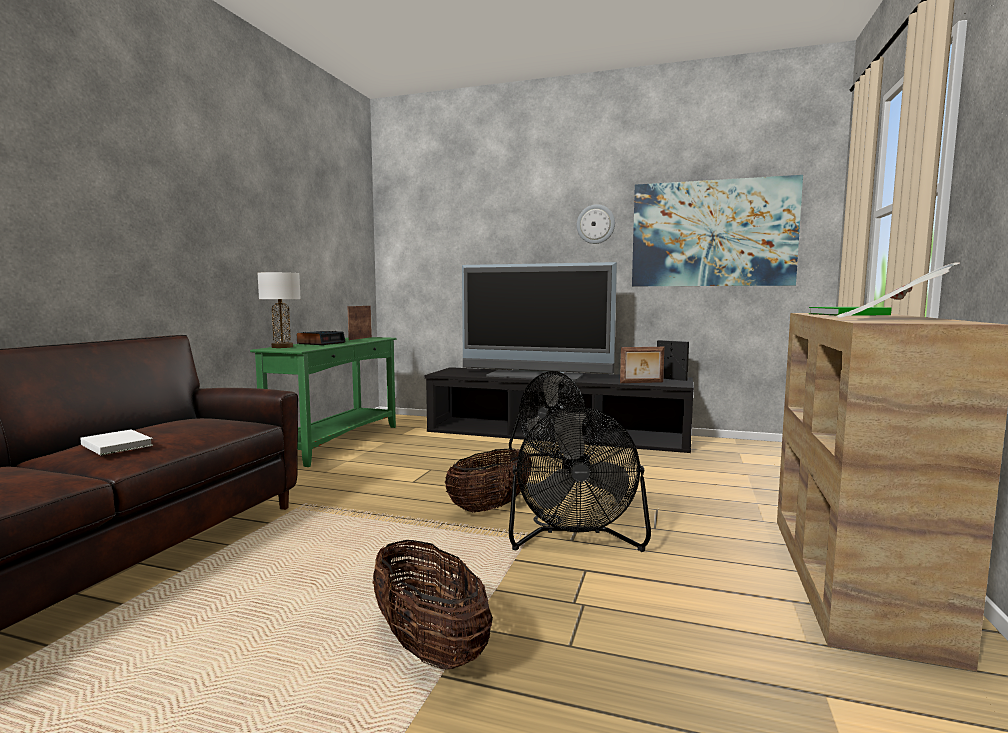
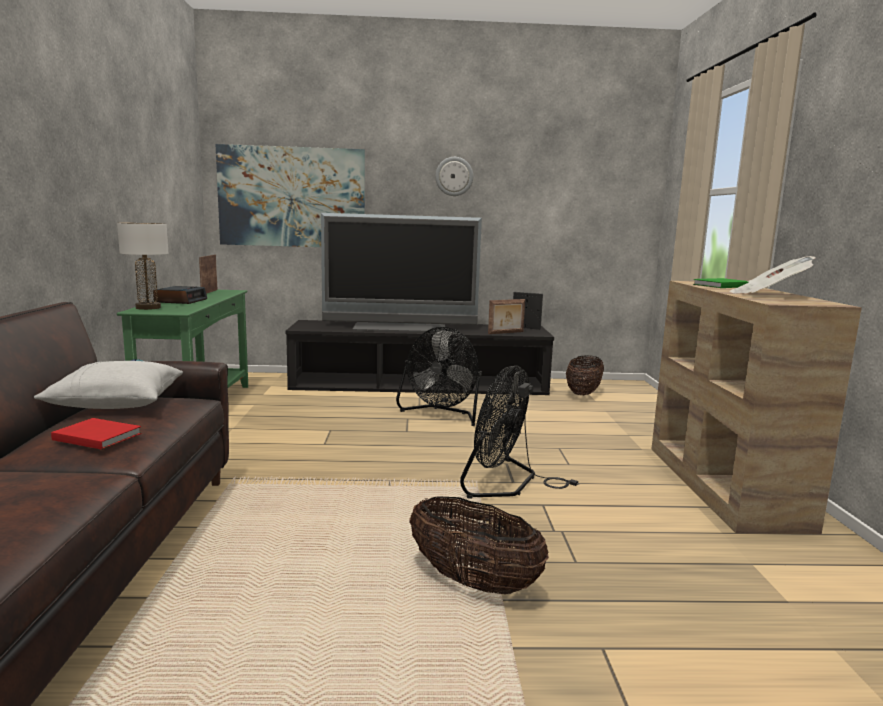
camera: 20 degrees left, 5 degrees up
white book [81,429,153,455] -> red book [51,418,142,450]
basket [445,448,531,512] -> basket moved to [566,355,604,395]
black fan [509,407,651,552] -> black fan turned 135 degrees clockwise [460,365,580,498]
picture [632,175,803,286] -> picture moved to [215,144,365,247]
none -> grey pillow [34,359,183,409]

